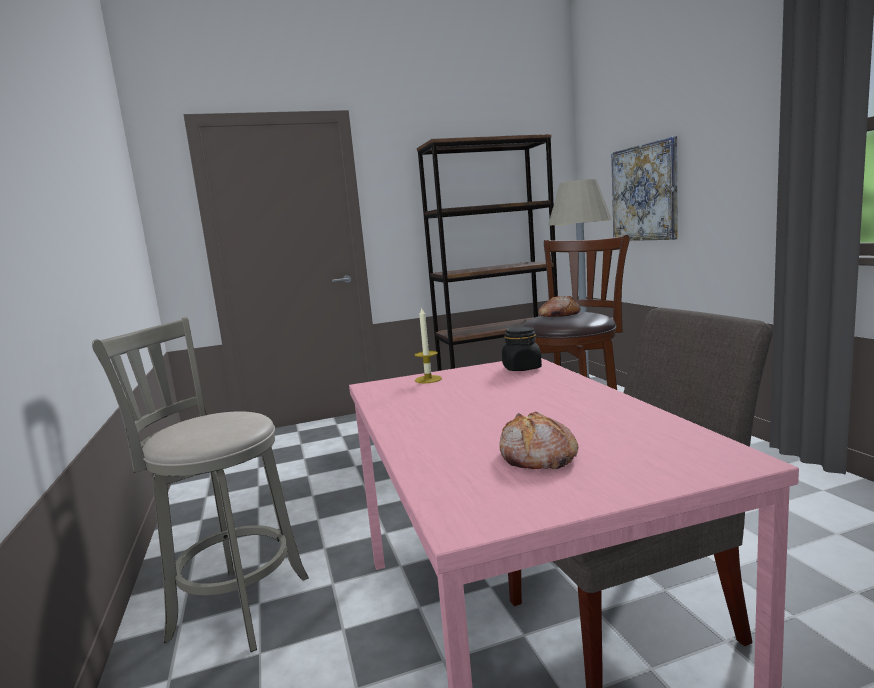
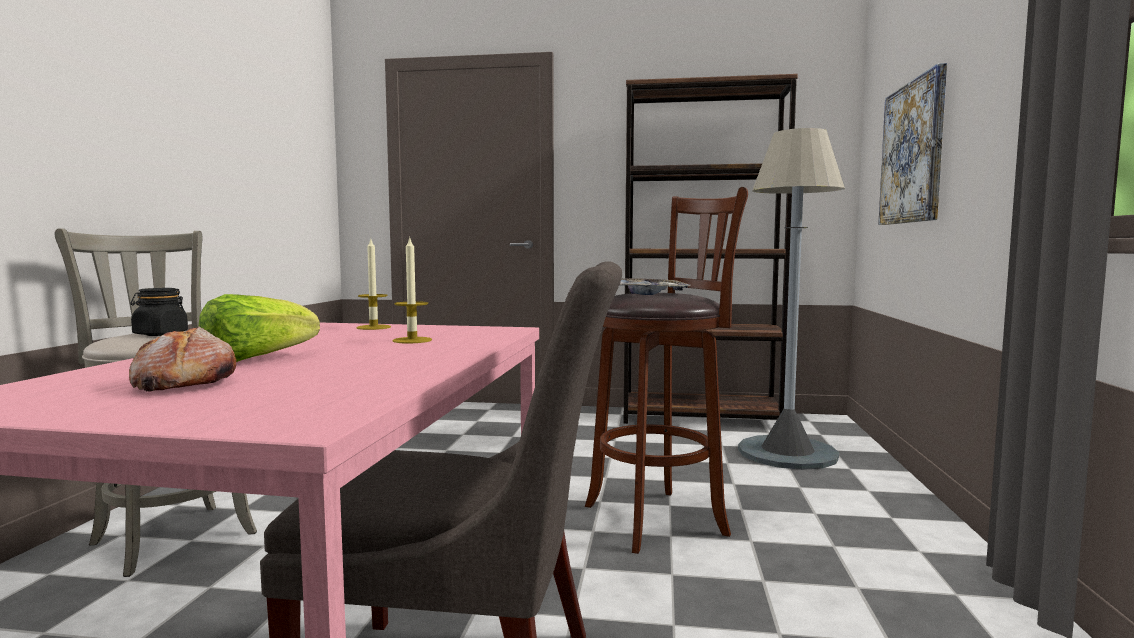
camera: 25 degrees right, 5 degrees down
black jar [502,326,542,371] -> black jar moved to [131,288,188,336]
bread [538,296,581,317] -> tray [620,278,690,295]
none -> lettuce [199,294,320,362]
none -> candle [393,236,432,343]

